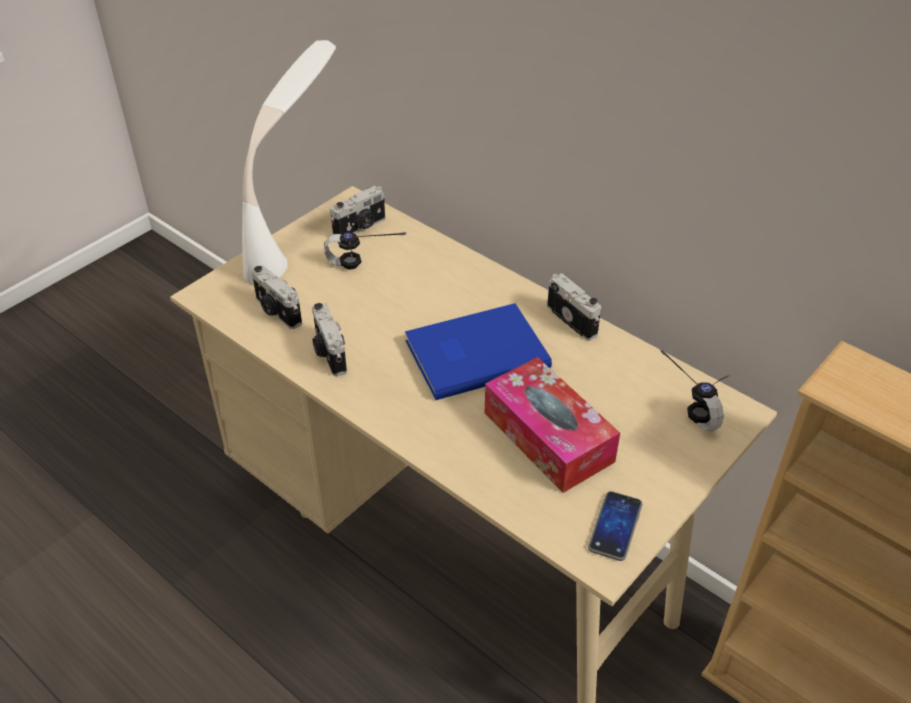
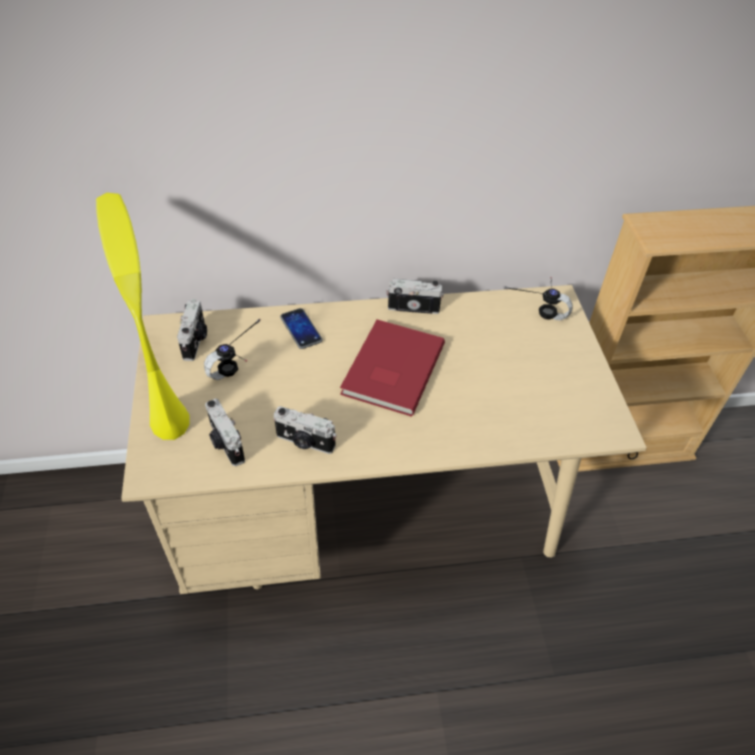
camera: 50 degrees left, 5 degrees up
white table lamp [242,40,336,285] -> yellow table lamp [96,193,189,440]
camera [251,266,302,329] -> camera turned 60 degrees clockwise [205,399,245,466]
blue book [405,303,552,400] -> red book [340,320,445,417]
tissue box [485,357,620,493] -> none
phone [588,491,642,561] -> phone moved to [280,308,323,349]

